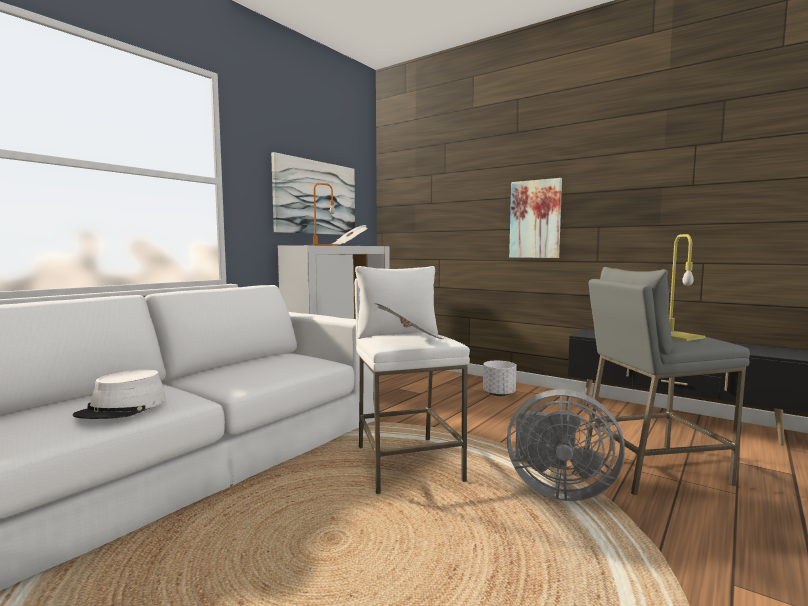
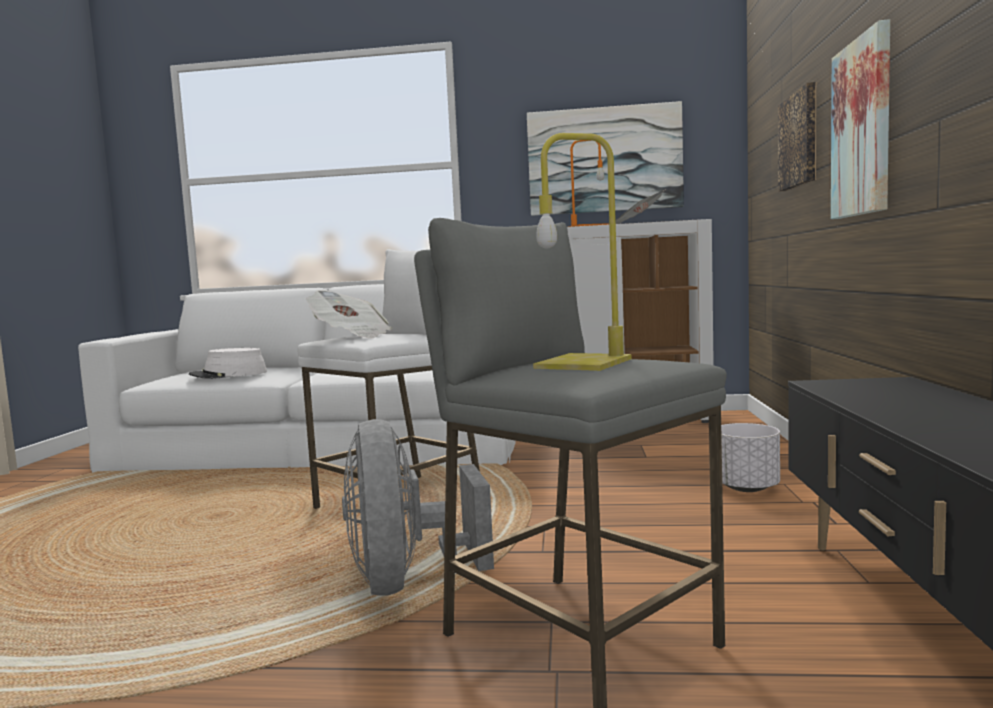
camera: 60 degrees right, 0 degrees up
none -> picture [778,82,817,191]

